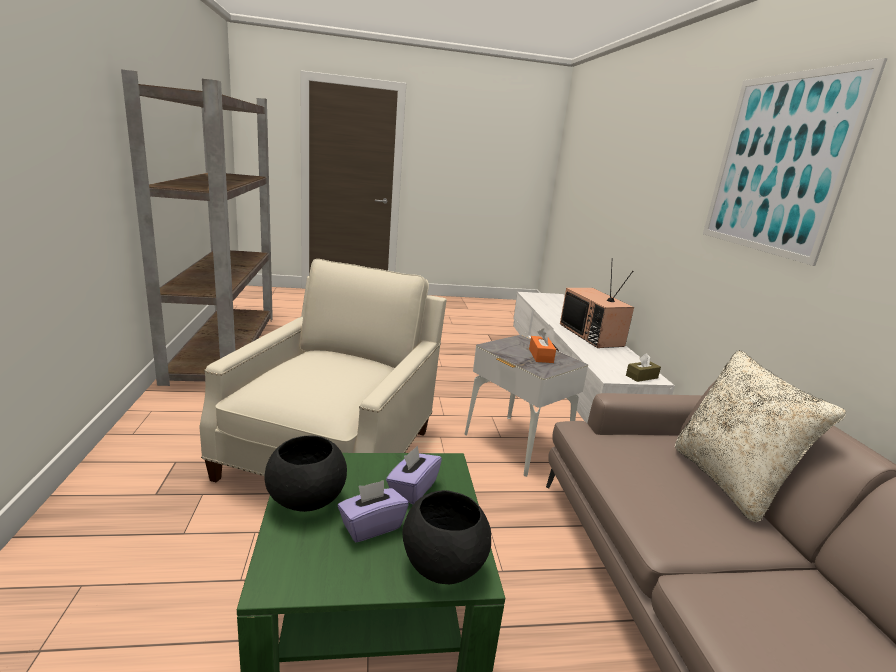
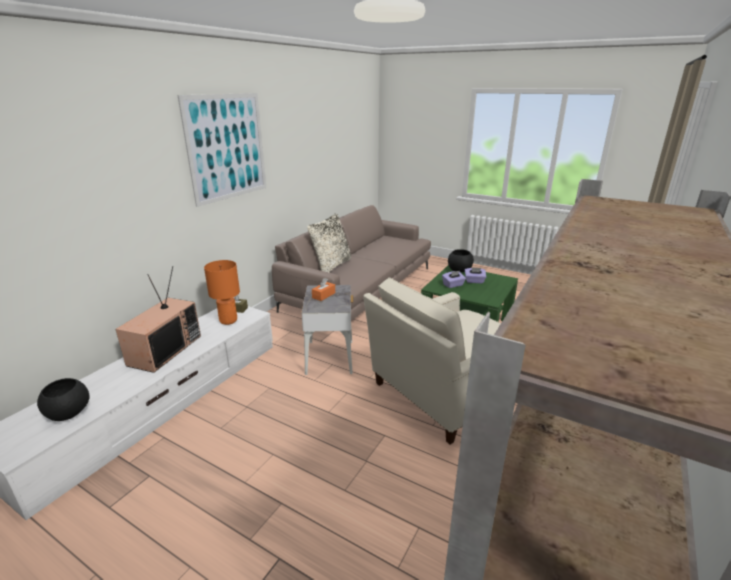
camera: 140 degrees left, 5 degrees up
black bowl [265,435,347,512] -> black bowl moved to [37,378,90,421]
none -> orange table lamp [204,260,240,325]

